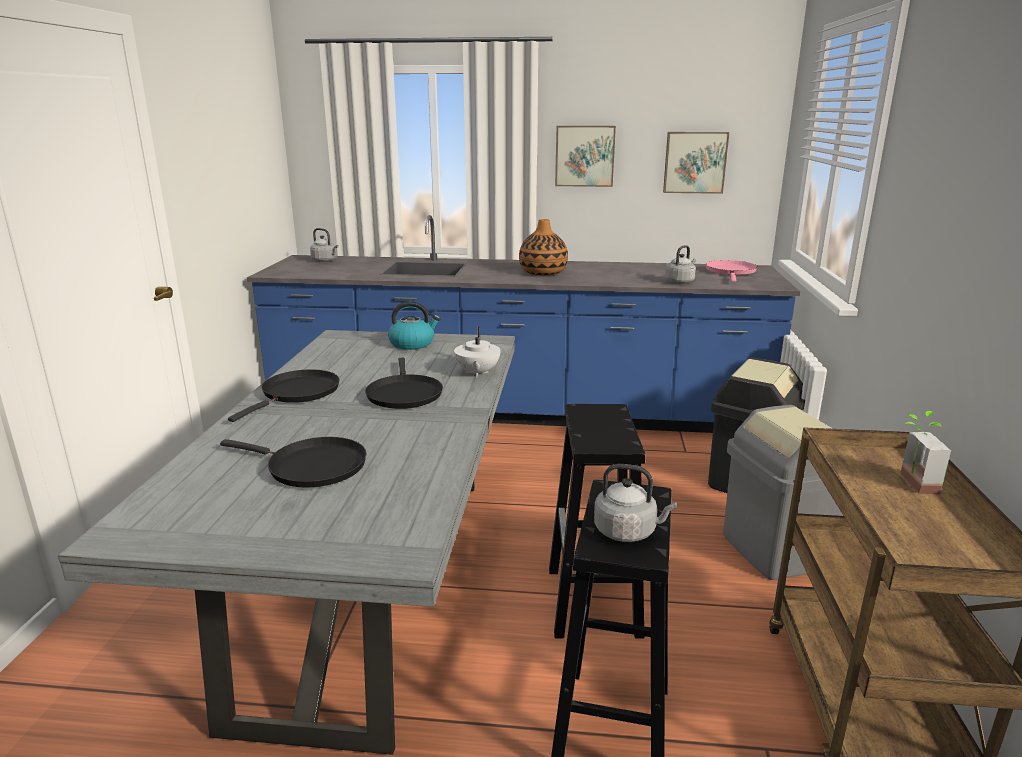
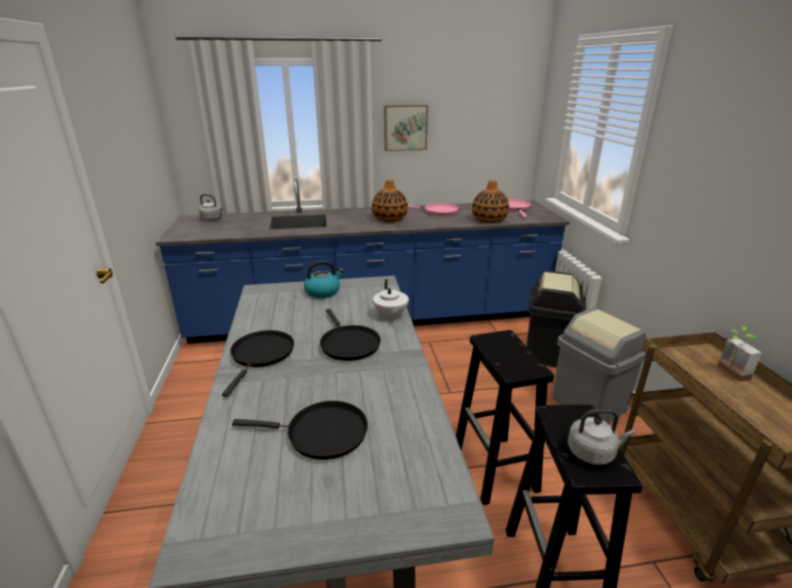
camera: 15 degrees left, 5 degrees up
picture [663,132,729,194] -> none
grey kettle [665,245,696,284] -> vase [472,180,509,223]
none -> pink frying pan [408,203,460,216]

